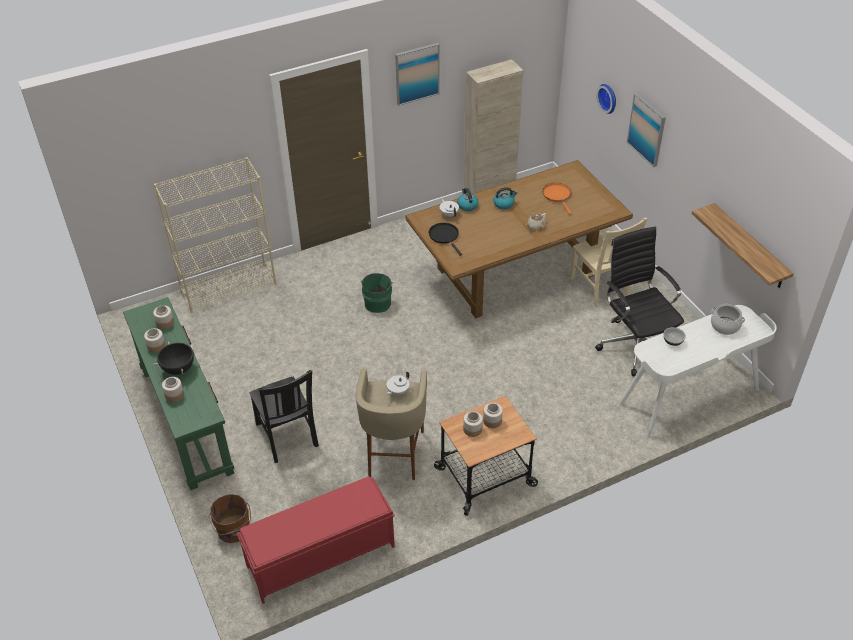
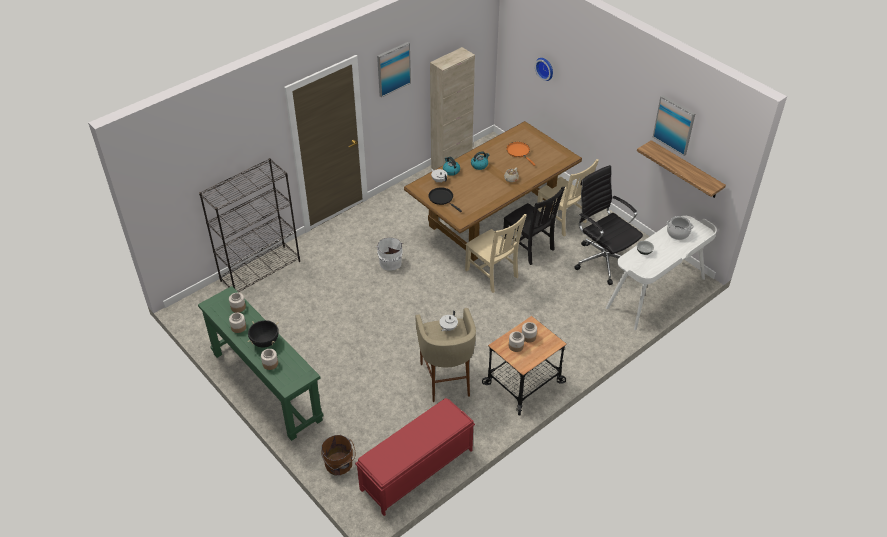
camera: 15 degrees left, 0 degrees up
beige bookcase [154,157,276,313] -> black bookcase [199,158,300,292]
black chair [249,370,319,463] -> black chair moved to [503,187,565,265]
green bucket [360,273,394,313] -> white bucket [376,238,403,271]
picture [627,93,666,167] -> picture moved to [653,95,695,156]
none -> beige chair [465,214,527,293]

